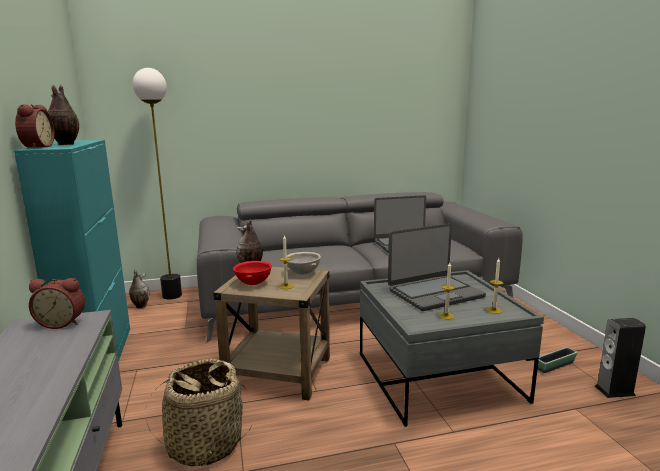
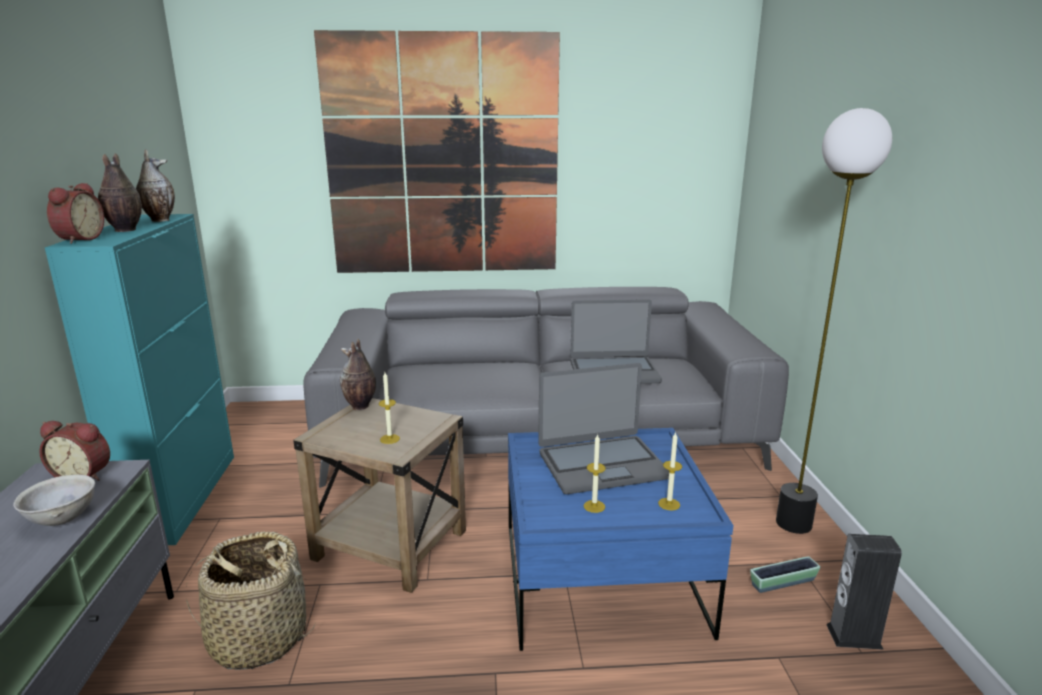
camera: 10 degrees right, 5 degrees up
vase [129,270,149,308] -> vase moved to [136,149,175,222]
floor lamp [133,68,182,299] -> floor lamp moved to [776,108,892,534]
red bowl [233,261,272,285] -> none
grey bowl [287,252,321,275] -> grey bowl moved to [13,475,95,526]
grey coffee table [360,270,544,427] -> blue coffee table [508,428,734,651]
none -> picture [314,30,560,273]

